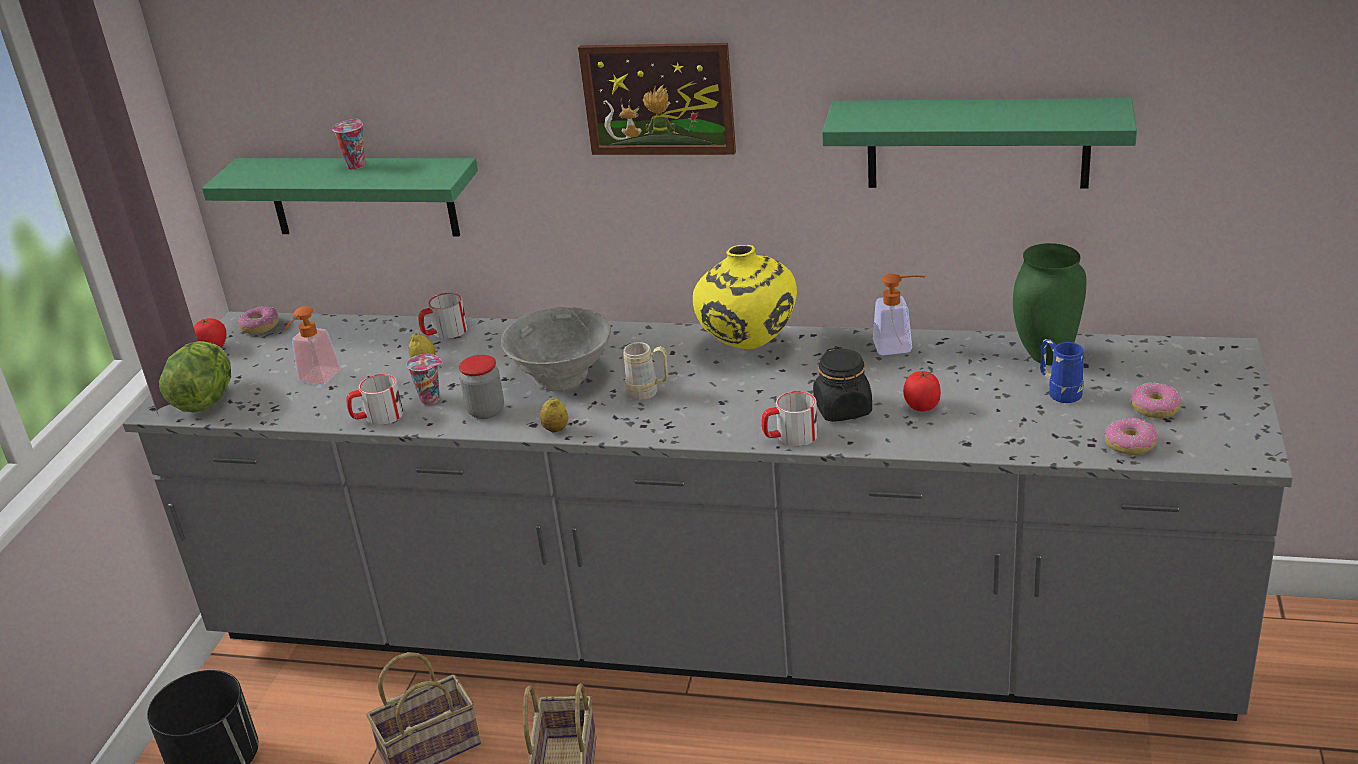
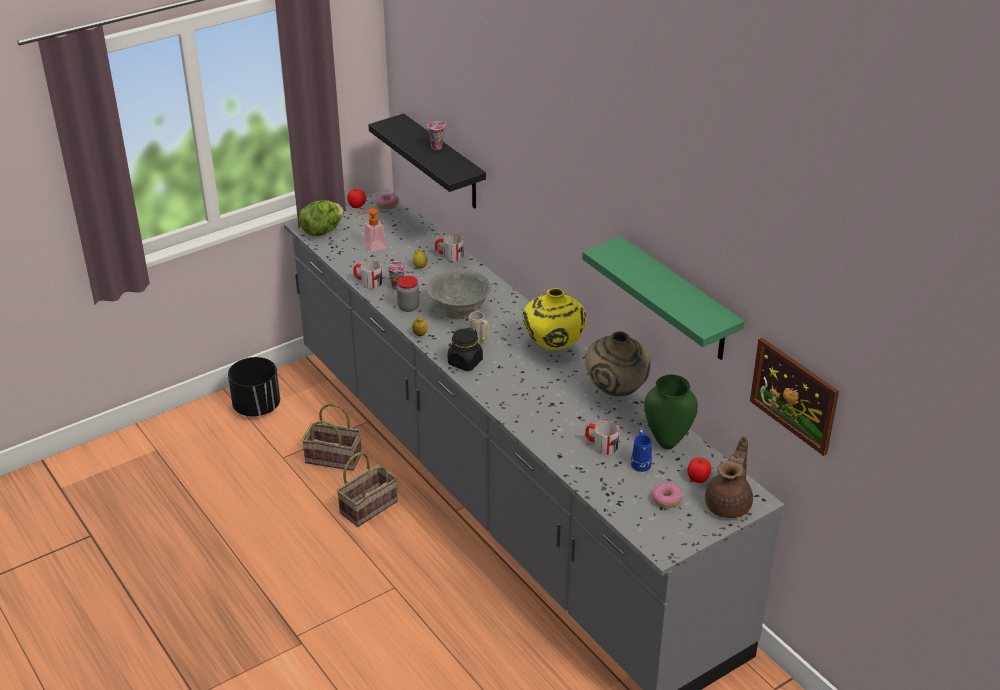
camera: 40 degrees right, 5 degrees up
green shelf [202,158,478,236] -> black shelf [368,113,486,209]
picture [578,43,736,155] -> picture moved to [750,338,839,456]
mug [762,391,818,446] -> mug moved to [585,421,619,455]
black jar [813,347,872,422] -> black jar moved to [448,327,483,371]
soap dispenser [873,273,925,355] -> beige vase [585,331,651,396]
tomato [903,371,941,411] -> tomato moved to [687,457,711,483]
donut [1104,418,1157,455] -> none
none -> brown teapot [705,436,753,518]

